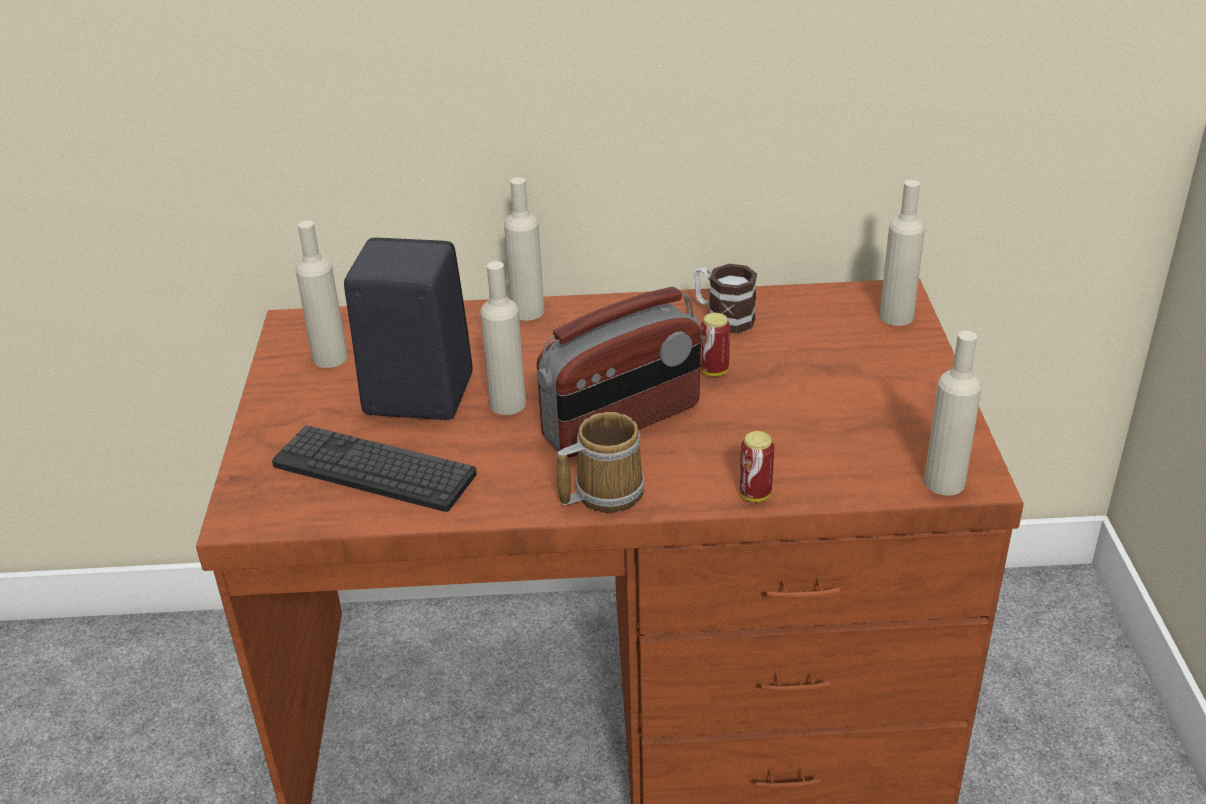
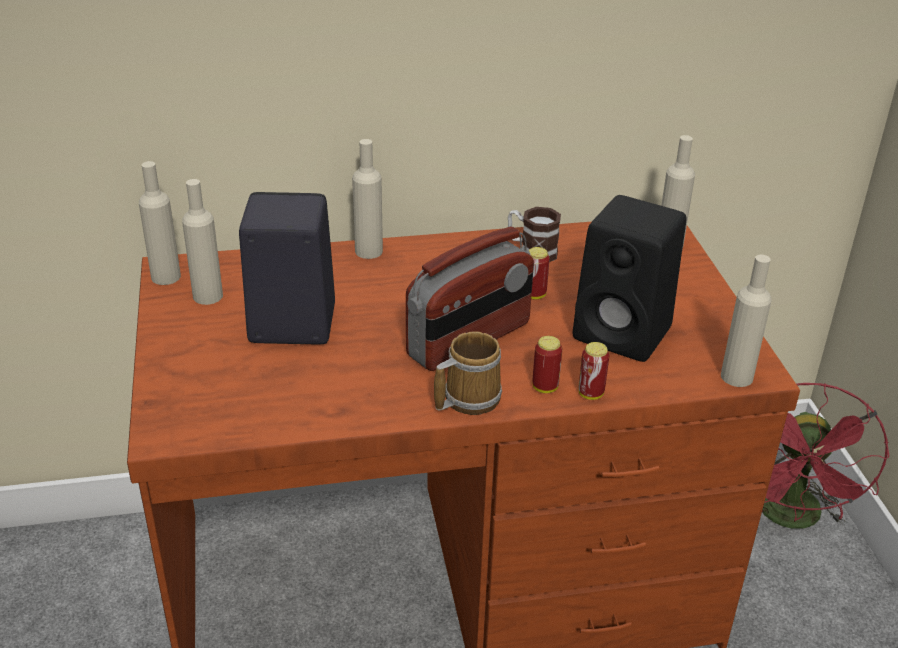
camera: 10 degrees left, 0 degrees up
keyboard [272,425,477,512] -> none
beige bottle [480,261,526,415] -> beige bottle moved to [139,161,181,285]
none -> can [532,336,562,393]
none -> black speaker [573,195,686,362]
none -> red fan [762,383,889,529]

